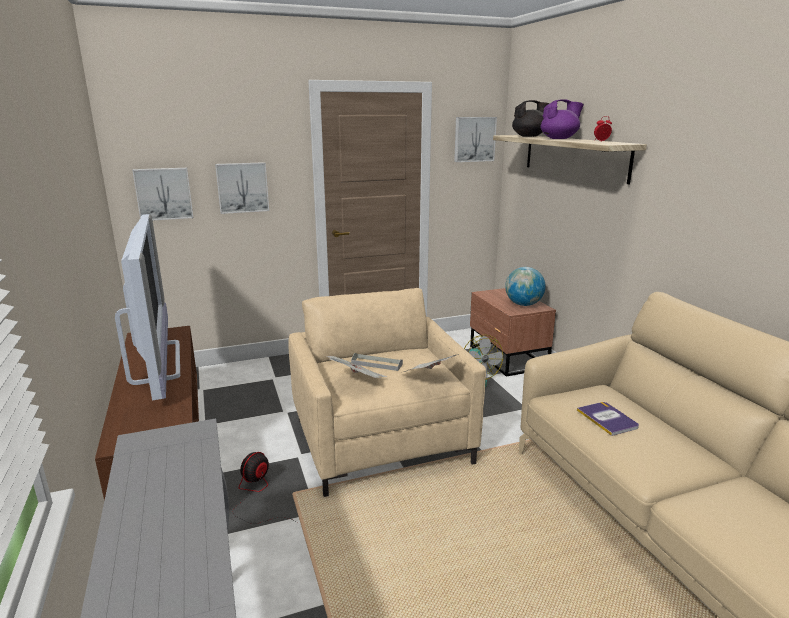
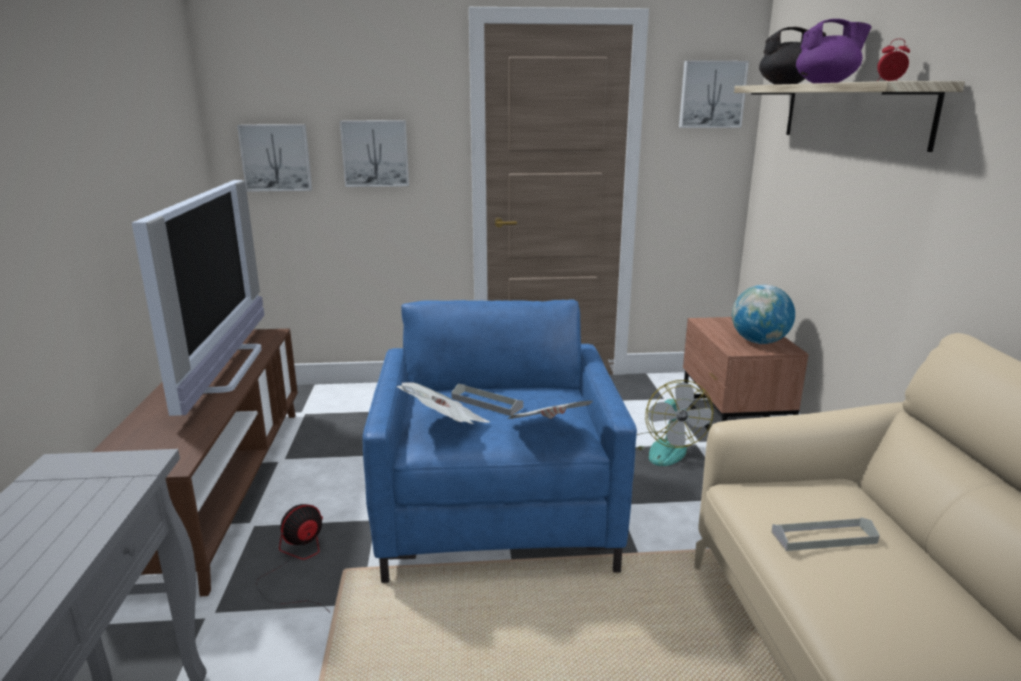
camera: 15 degrees right, 0 degrees up
beige armchair [288,288,486,497] -> blue armchair [363,299,637,583]
book [577,402,639,436] -> grey tray [771,517,880,551]

